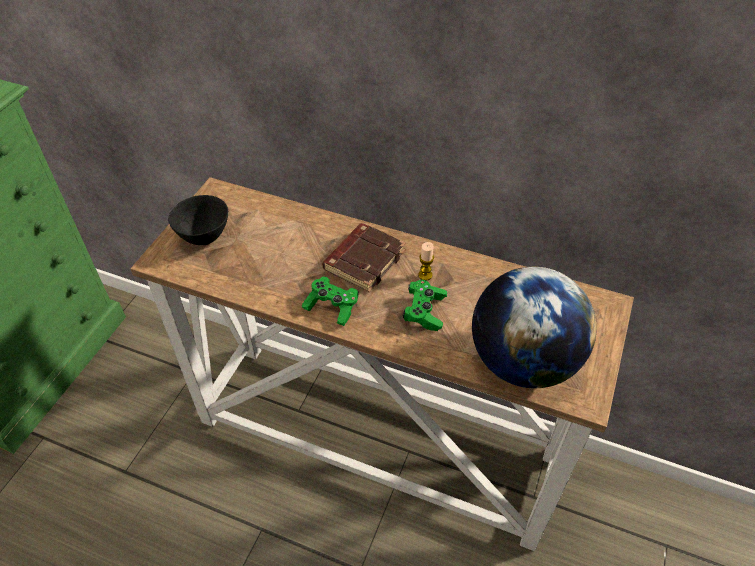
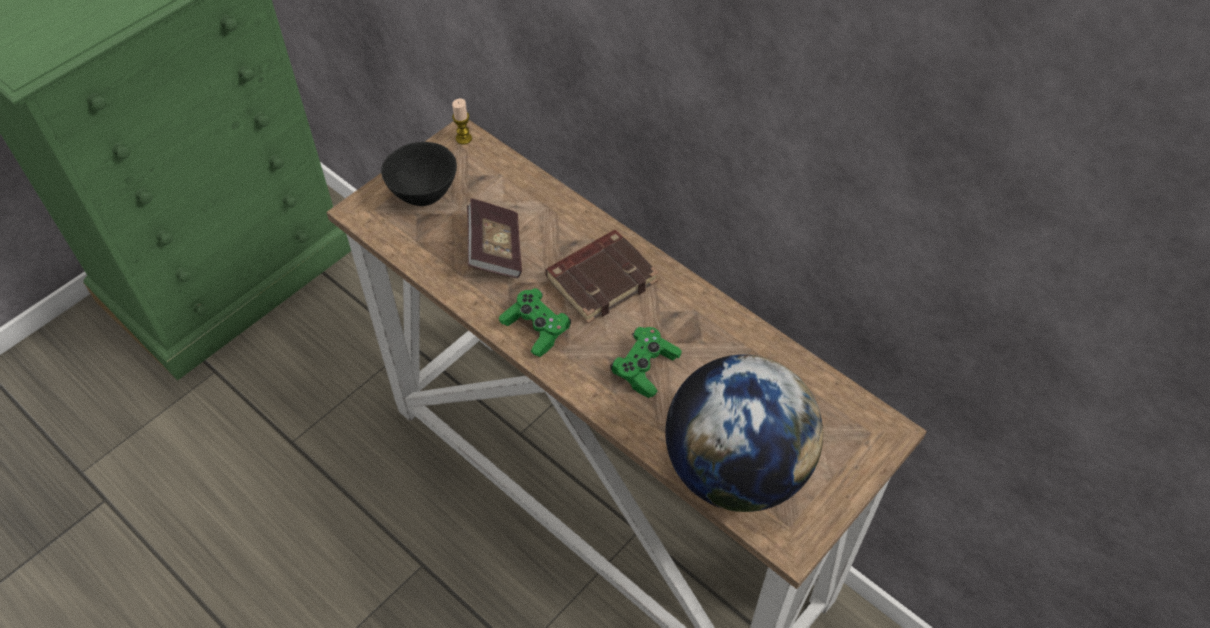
camera: 20 degrees right, 5 degrees up
candle [418,242,434,281] -> candle moved to [452,99,472,145]
none -> book [467,198,522,278]

